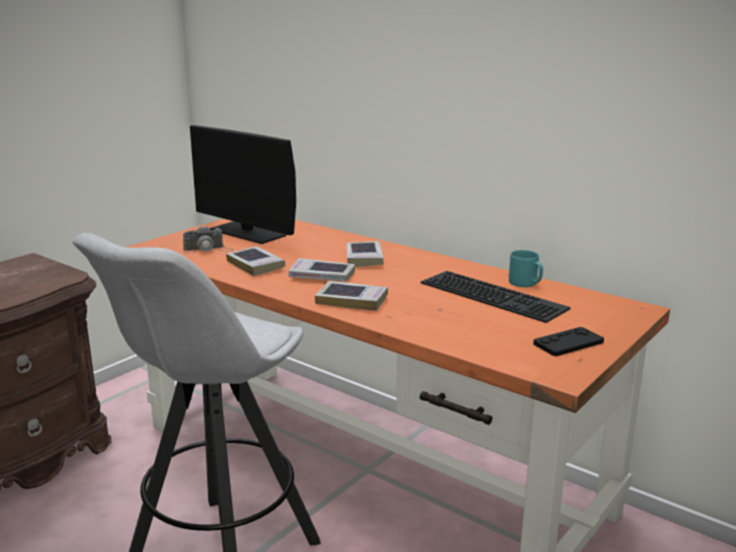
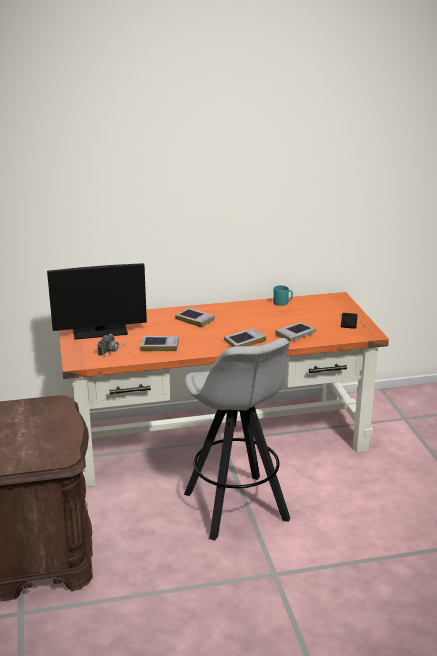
camera: 50 degrees left, 5 degrees up
book [289,258,355,282] -> book moved to [275,322,316,342]
keyboard [421,271,571,323] -> none

